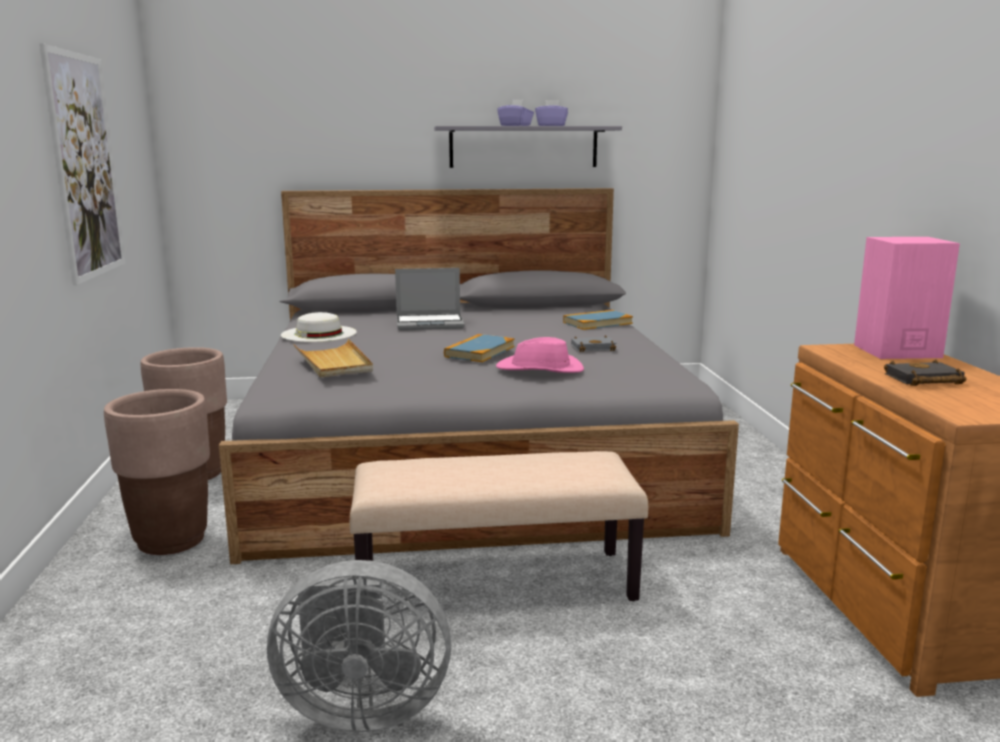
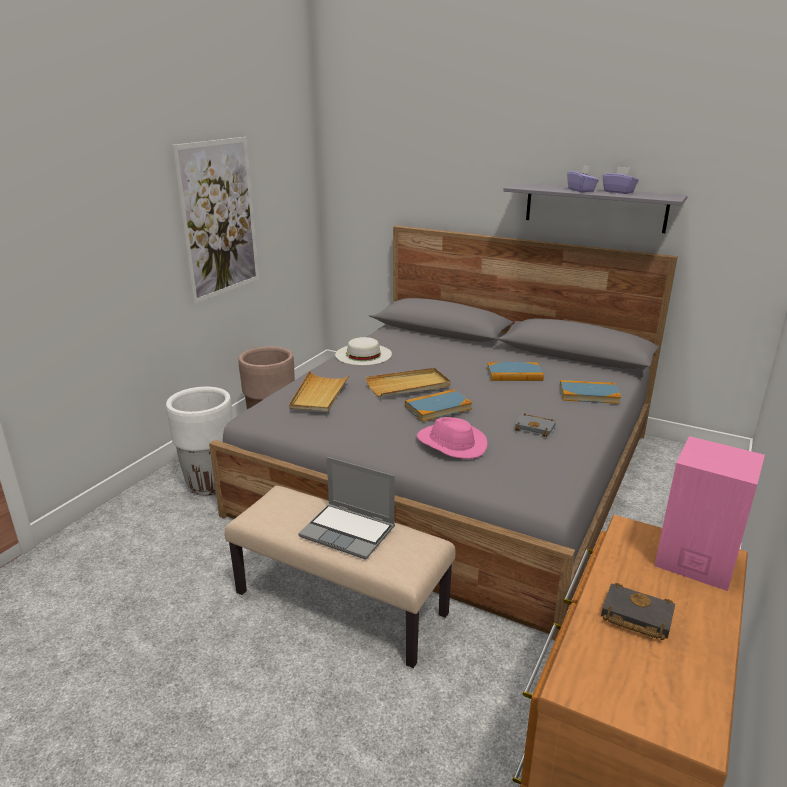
camera: 35 degrees right, 10 degrees up
brown planter [104,389,210,555] -> white planter [166,387,233,496]
grey fan [267,560,451,732] -> none
laptop [395,268,465,330] -> laptop moved to [298,457,395,559]
none -> beige tray [366,368,451,396]
none -> book [487,362,544,381]

